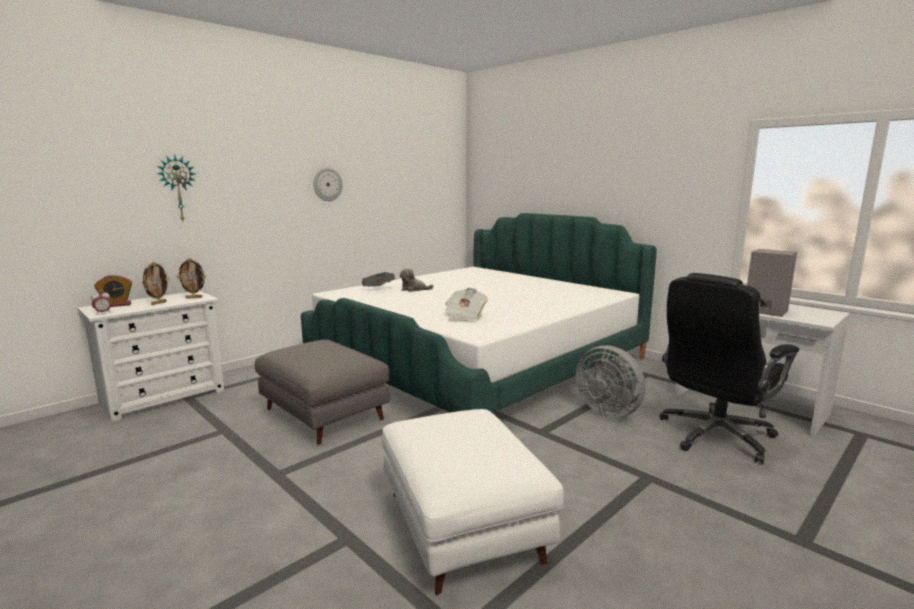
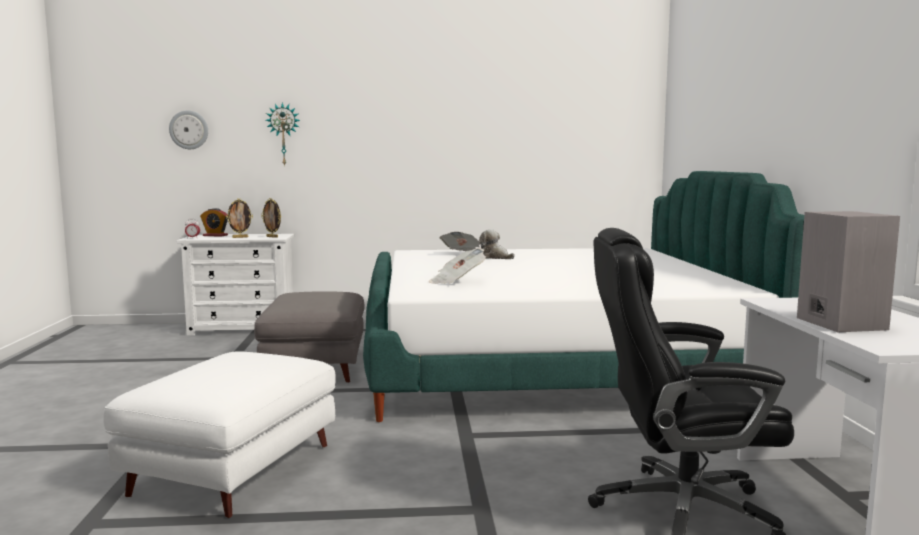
camera: 40 degrees right, 5 degrees down
wall clock [313,168,343,201] -> wall clock moved to [169,110,208,149]
grey fan [576,345,645,418] -> none

